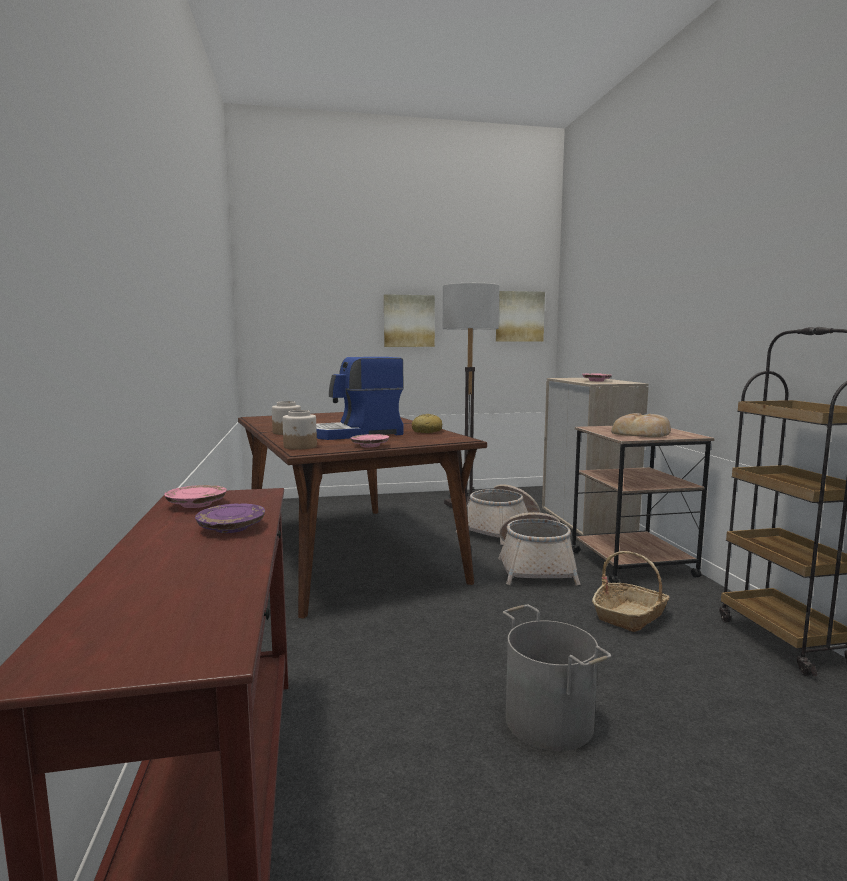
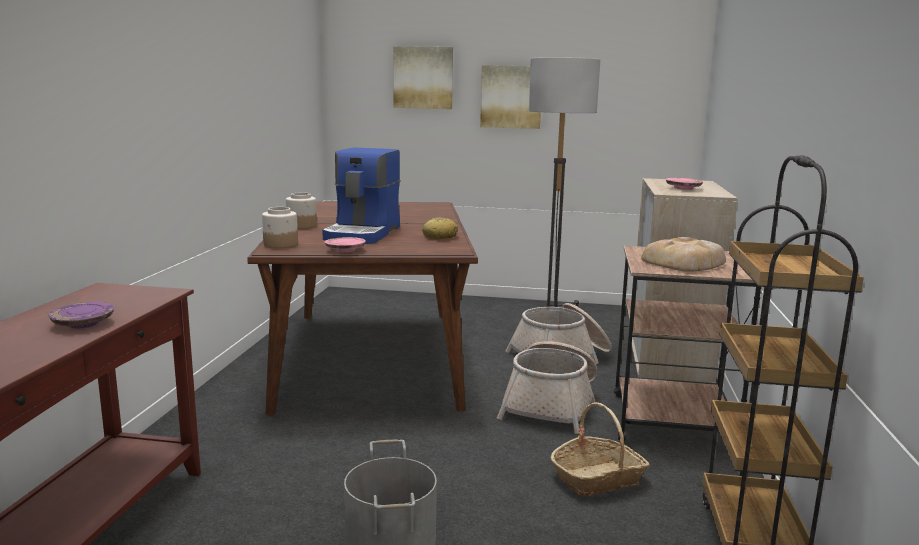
camera: 20 degrees right, 5 degrees up
pink plate [164,485,227,508] -> none
coffee machine [316,357,404,440] -> coffee machine turned 75 degrees counterclockwise [323,147,400,244]
picture [496,291,545,342] -> picture moved to [393,46,453,109]

